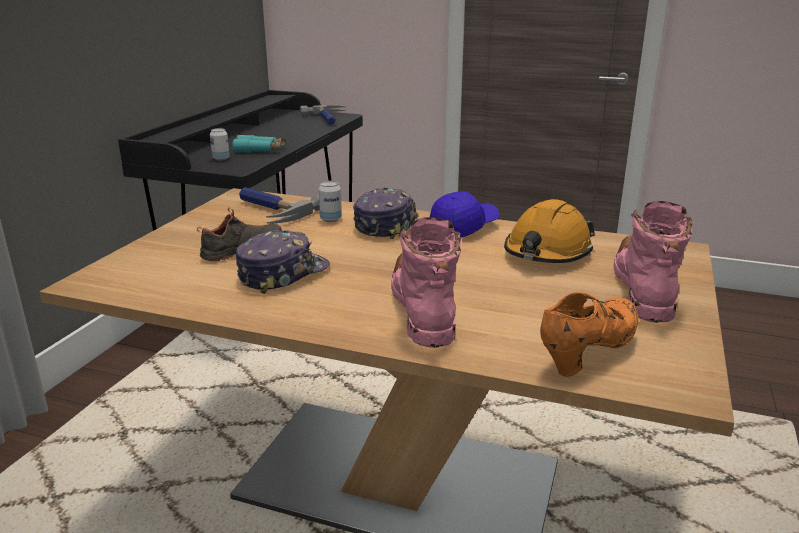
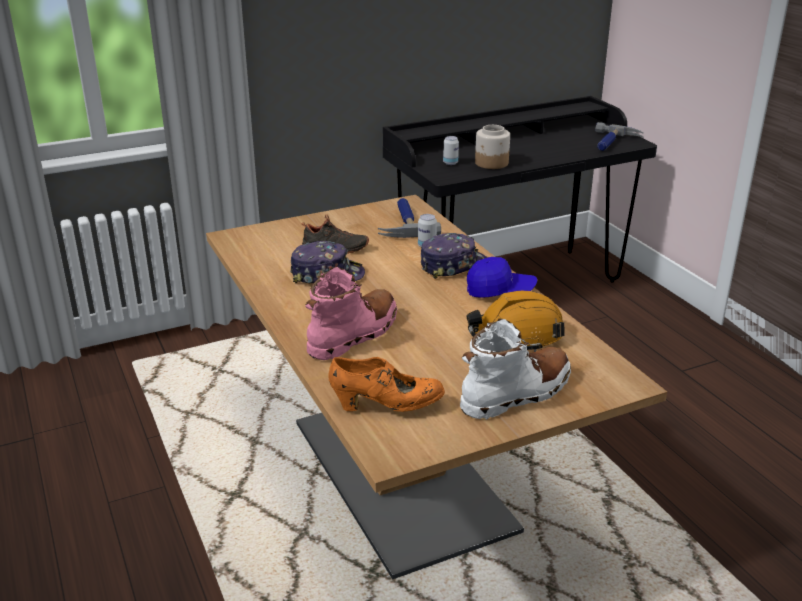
camera: 45 degrees right, 5 degrees up
turquoise binoculars [232,135,285,153] -> jar [475,125,510,169]
pink boot [613,201,692,323] -> white boot [460,318,571,420]

